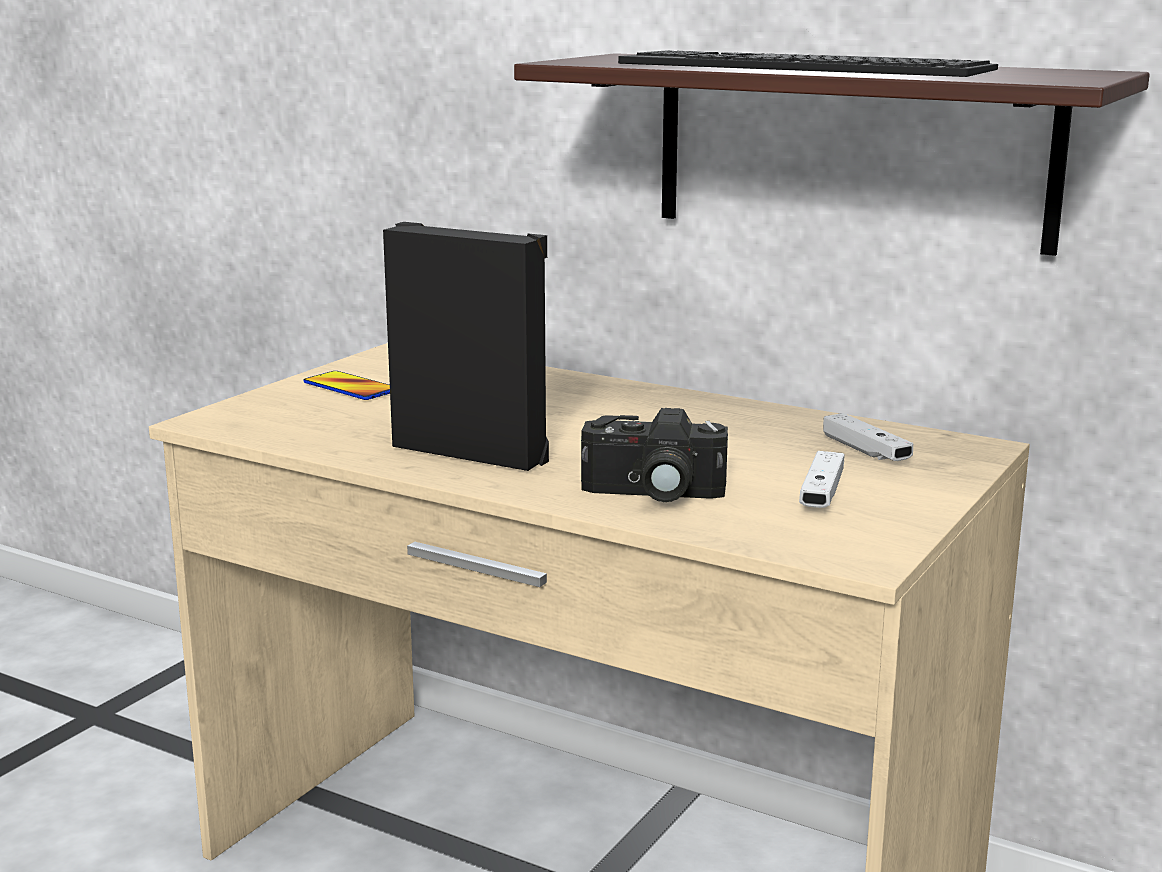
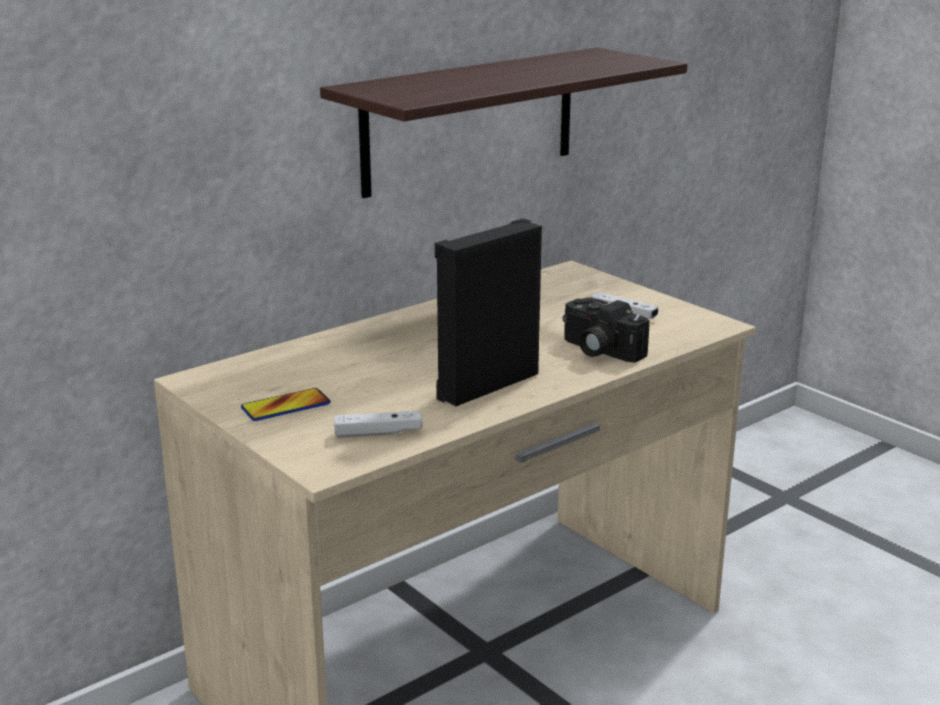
camera: 70 degrees left, 5 degrees up
camera [581,408,728,502] -> camera turned 105 degrees clockwise [562,297,650,363]
keyboard [618,50,998,77] -> none
white game controller [823,413,913,461] -> white game controller moved to [334,411,422,438]

